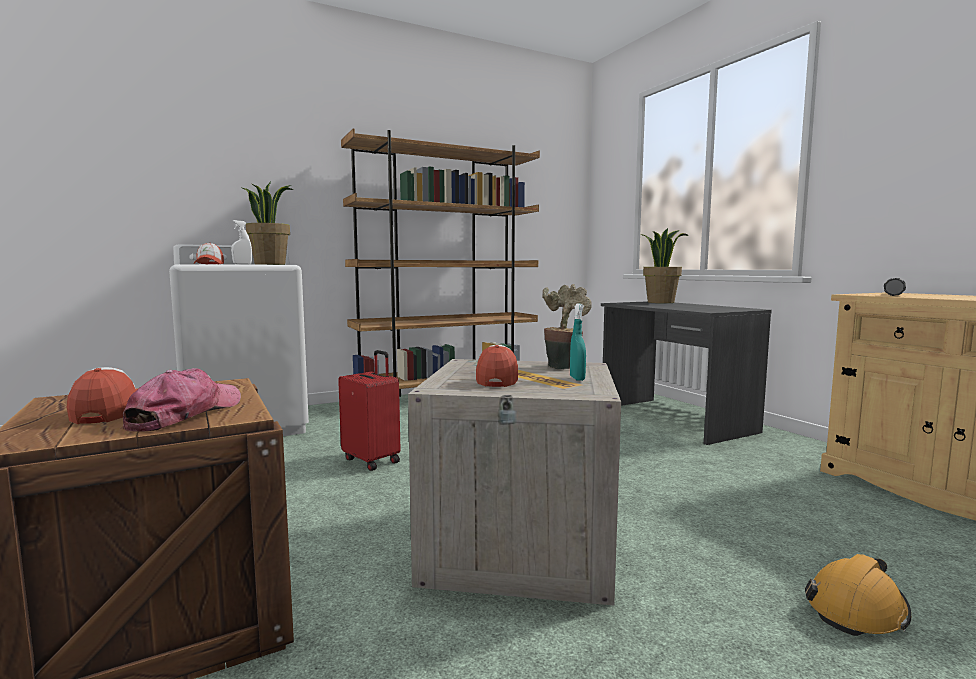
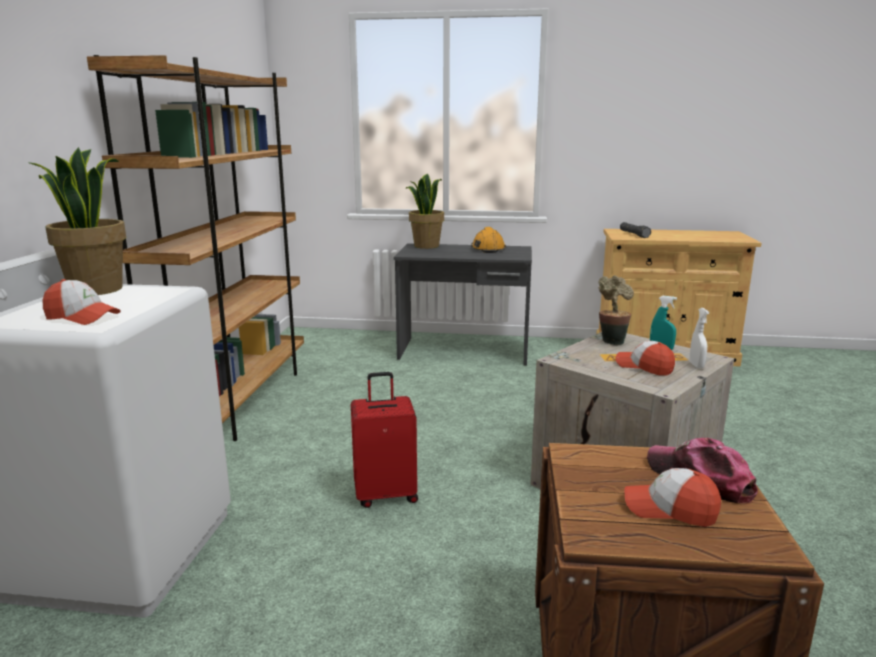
camera: 55 degrees left, 10 degrees up
white spray bottle [231,220,252,264] -> white spray bottle moved to [689,308,709,369]
orange hard hat [805,554,911,636] -> orange hard hat moved to [471,227,506,253]

